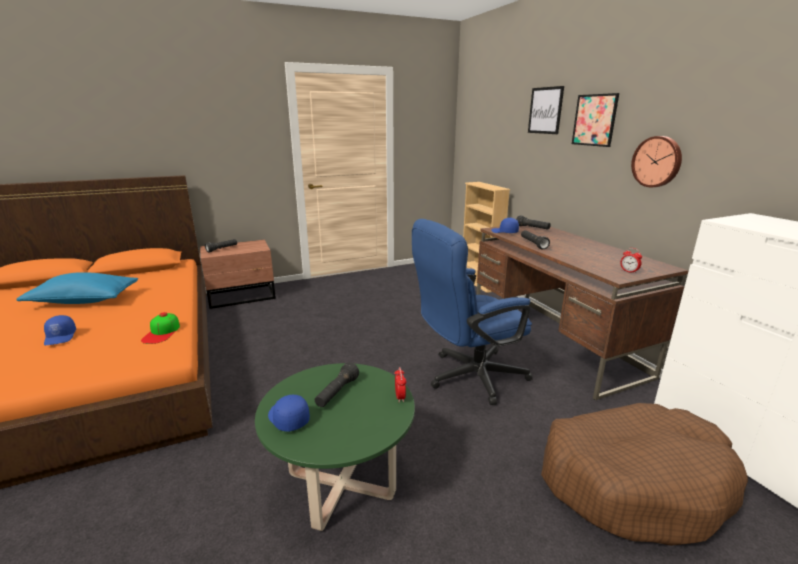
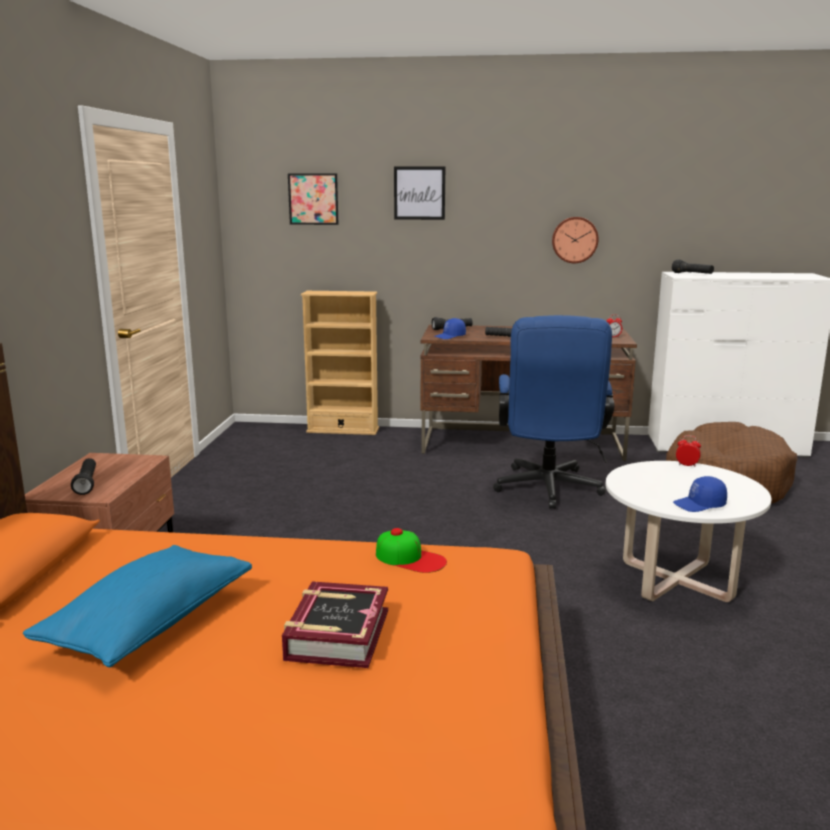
camera: 60 degrees left, 5 degrees down
blue cap [44,315,76,345] -> book [282,581,388,668]
green coffee table [255,363,415,531] -> white coffee table [606,461,771,602]
black flashlight [315,362,359,407] -> black flashlight moved to [672,259,714,274]
picture [572,93,619,147] -> picture moved to [288,173,339,225]

